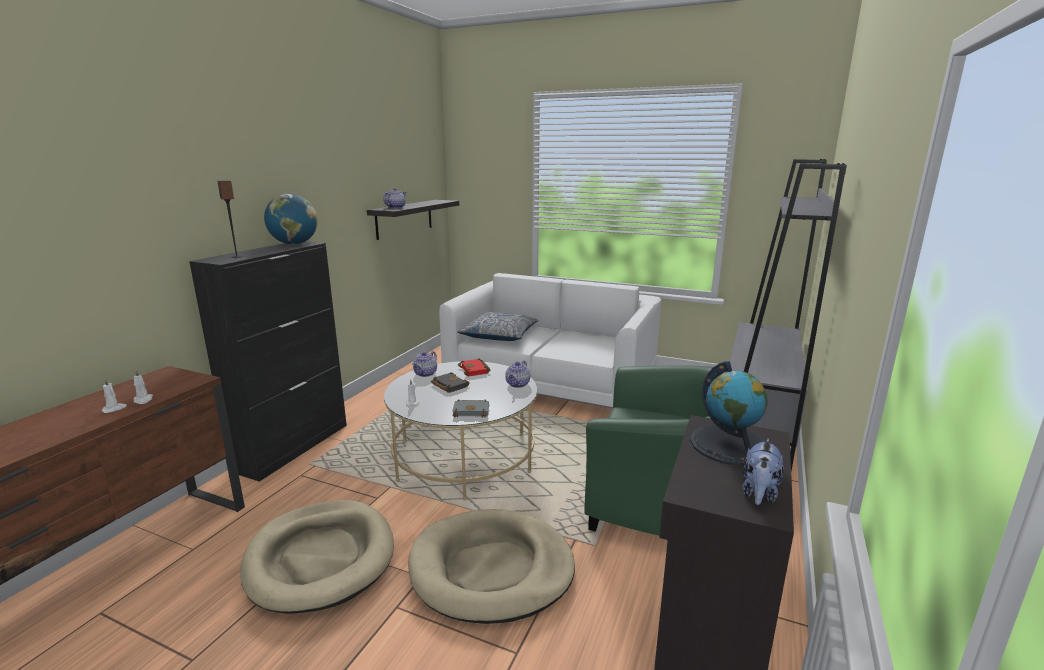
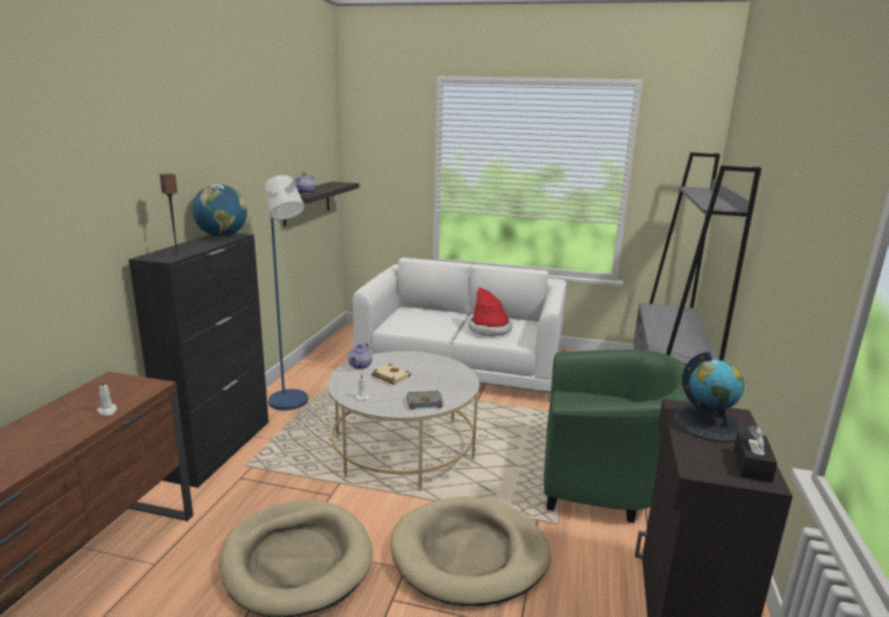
camera: 10 degrees left, 0 degrees up
white candle [101,378,127,413] -> none
black book [431,372,470,393] -> beige book [371,364,411,385]
pillow [457,312,538,341] -> none
red book [458,358,490,376] -> none
teapot [505,360,530,388] -> none
plush toy [742,439,784,505] -> black tissue box [733,426,777,483]
none -> blue floor lamp [264,175,308,410]
none -> hat [468,287,513,337]

